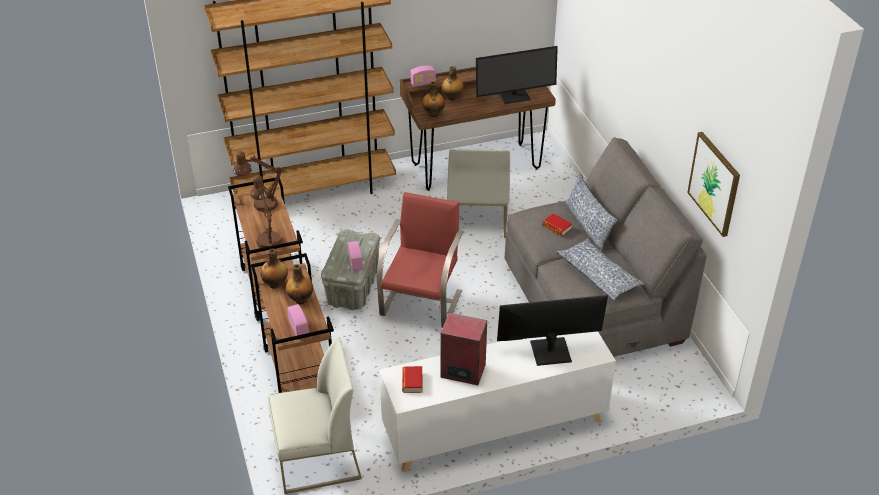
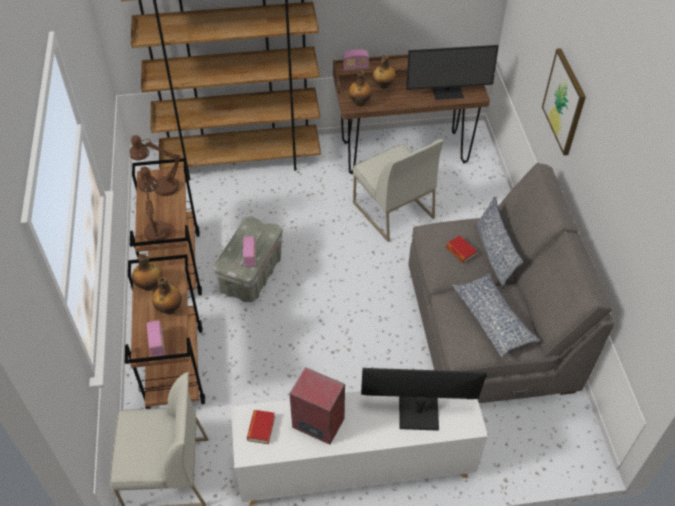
camera: 10 degrees right, 10 degrees up
red chair [377,192,464,328] -> none
white chair [447,149,510,238] -> white chair turned 45 degrees counterclockwise [353,139,444,242]
picture [687,132,740,237] -> picture moved to [542,48,586,156]

